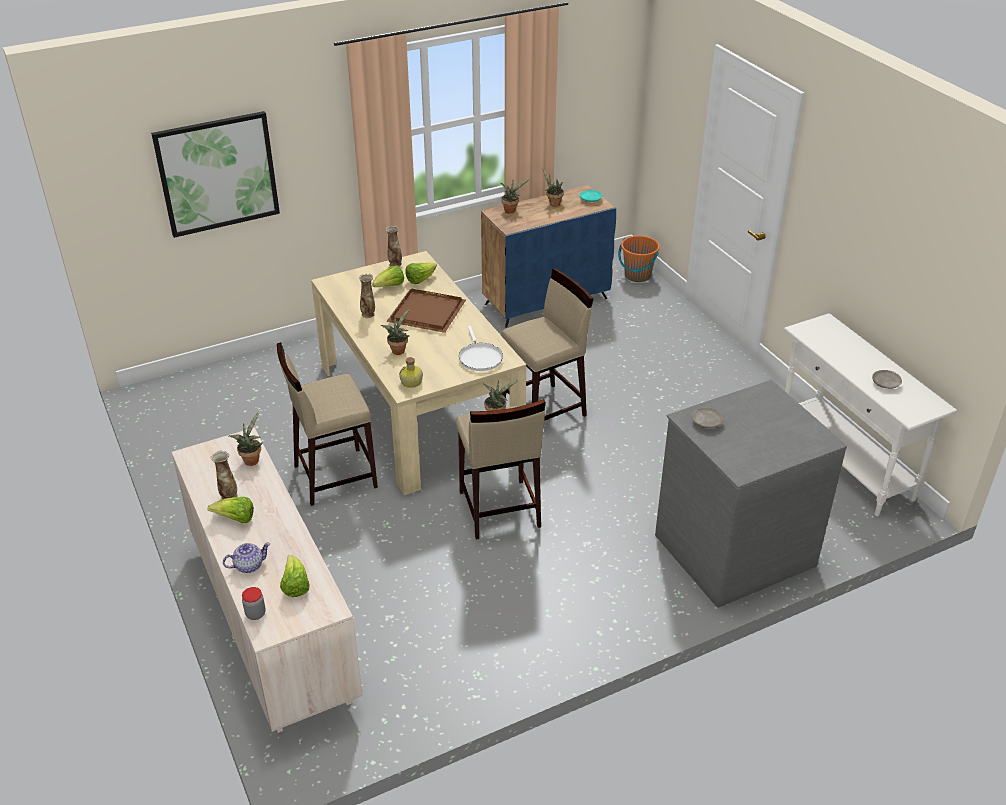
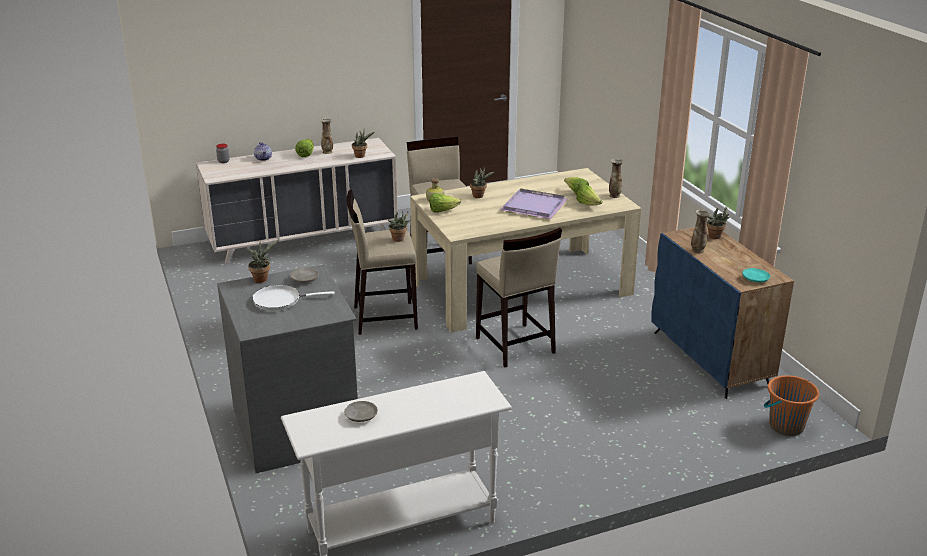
camera: 95 degrees right, 10 degrees down
picture [151,111,280,238] -> none
lettuce [280,555,310,597] -> lettuce moved to [430,193,461,213]
vase [359,274,375,318] -> vase moved to [691,210,710,254]
brown tray [386,288,466,333] -> purple tray [500,189,568,219]
white frying pan [459,326,503,371] -> white frying pan moved to [252,285,335,311]
potted plant [542,168,564,207] -> potted plant moved to [245,239,280,283]

